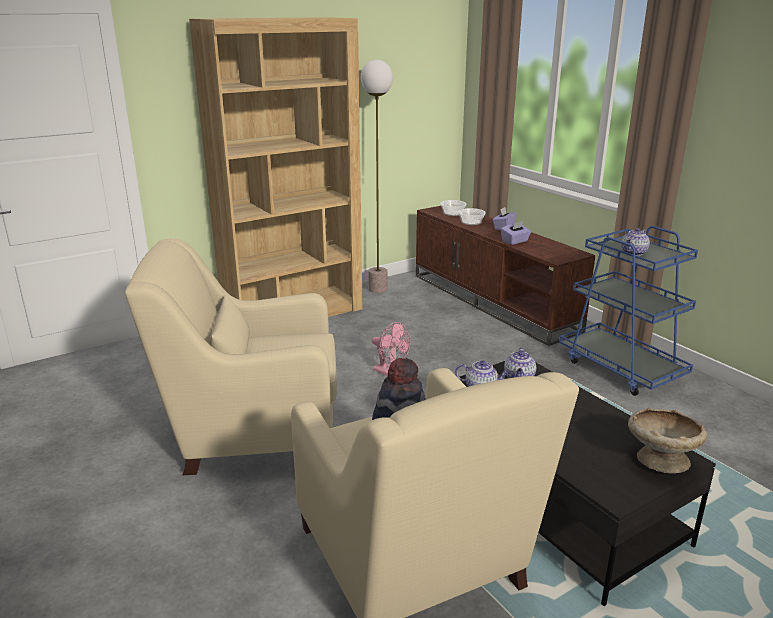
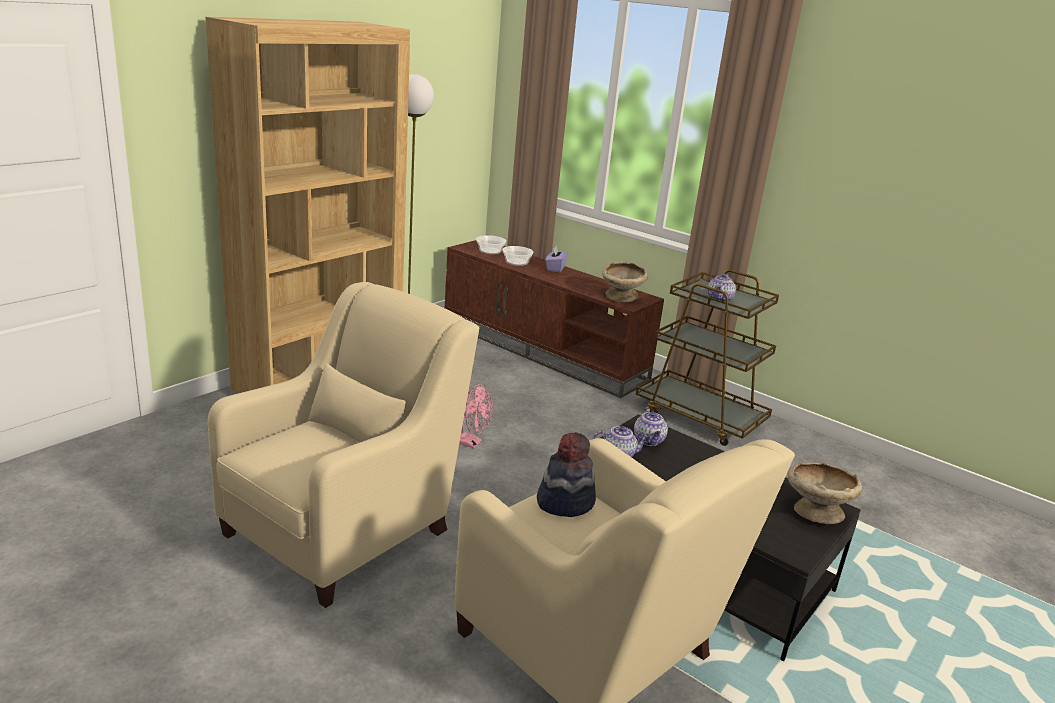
camera: 20 degrees left, 0 degrees up
beige armchair [125,239,337,475] -> beige armchair turned 150 degrees clockwise [208,282,479,608]
purple tissue box [501,221,531,245] -> none
blue cart [559,226,698,396] -> brown cart [636,269,779,446]
none -> beige bowl [602,262,648,302]

